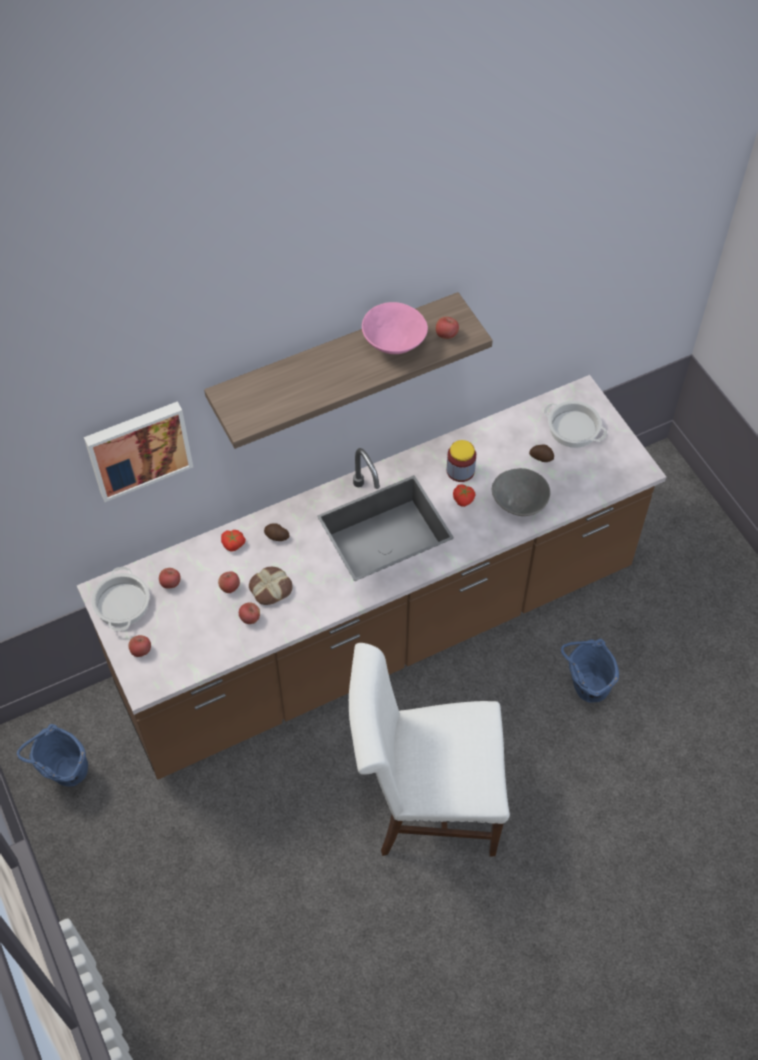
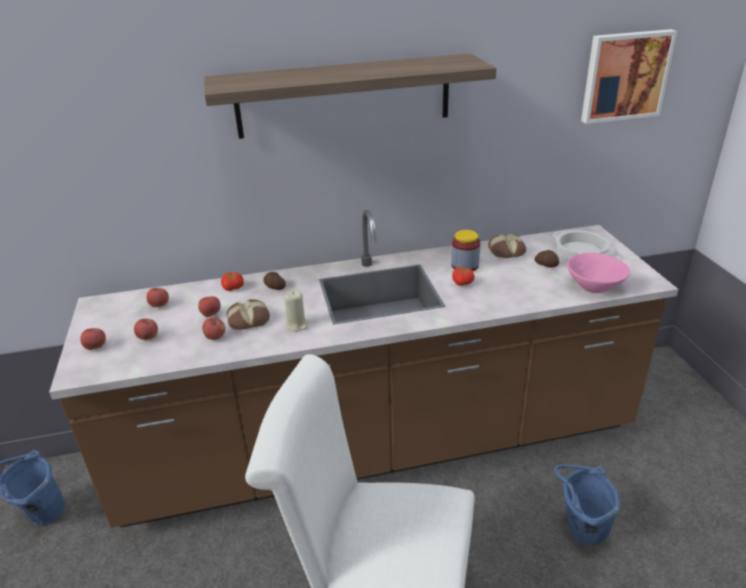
camera: 15 degrees right, 25 degrees down
picture [84,401,193,502] -> picture moved to [581,29,677,124]
cooking pot [91,567,150,631] -> none
pink bowl [362,302,428,354] -> pink bowl moved to [567,253,630,293]
apple [436,316,459,339] -> apple moved to [134,319,158,340]
grey bowl [492,468,550,516] -> none
none -> beige candle [284,291,308,332]
none -> bread [488,234,526,258]

